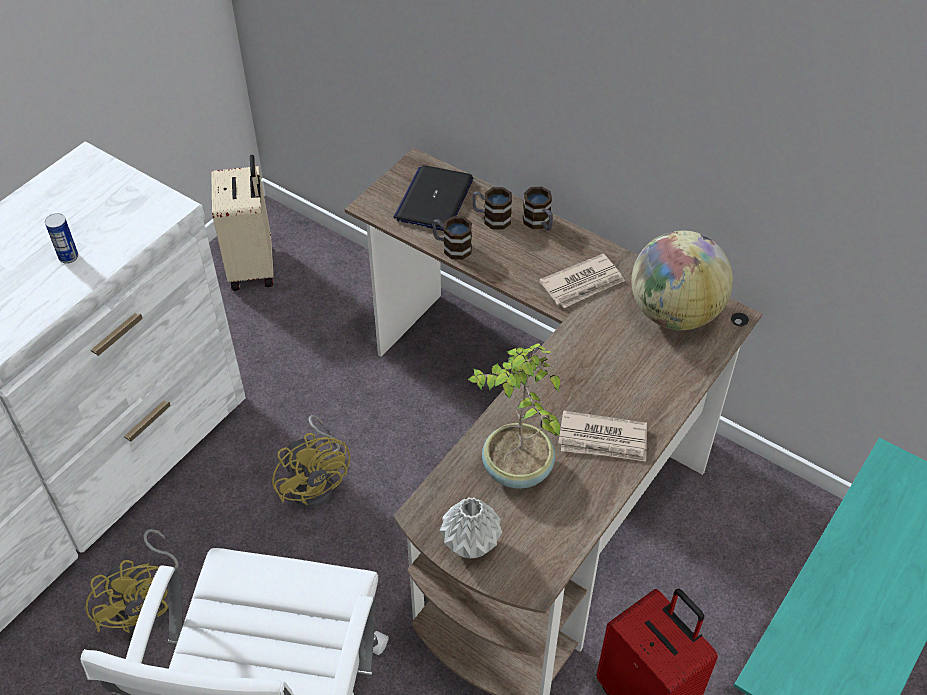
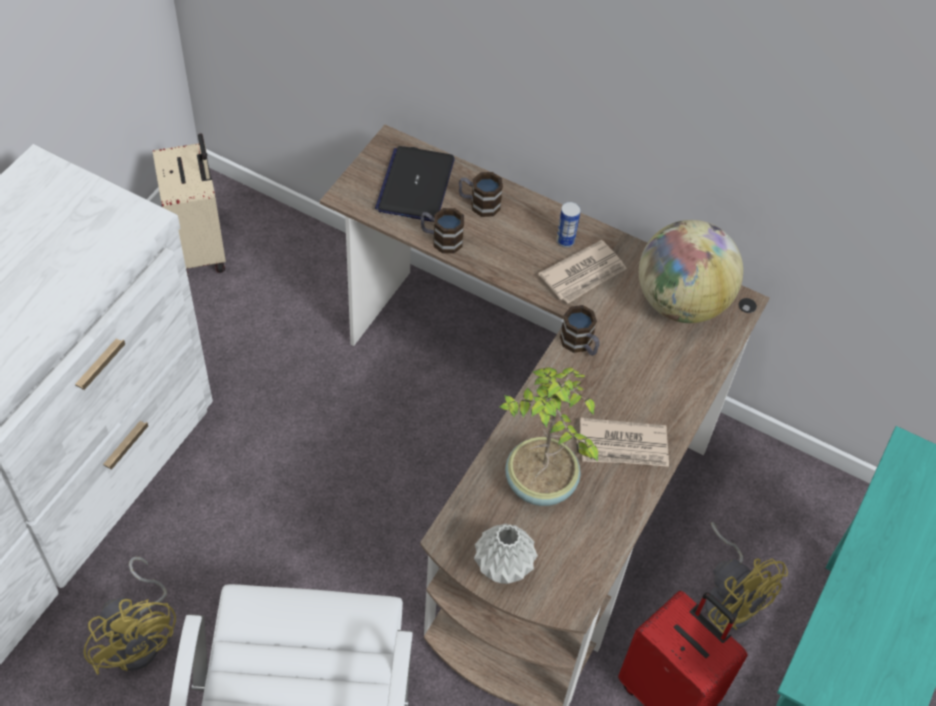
camera: 10 degrees left, 5 degrees up
can [45,213,78,264] -> can moved to [557,202,581,248]
yellow fan [272,415,350,508] -> yellow fan moved to [706,522,788,633]
mug [522,186,553,231] -> mug moved to [560,305,600,356]

